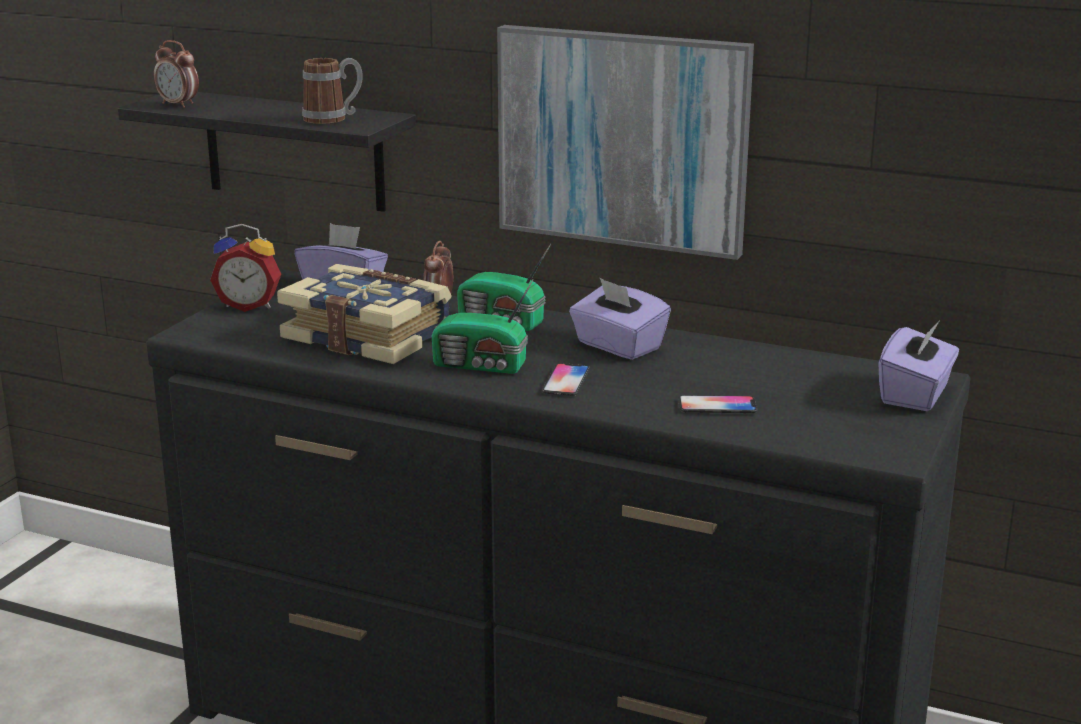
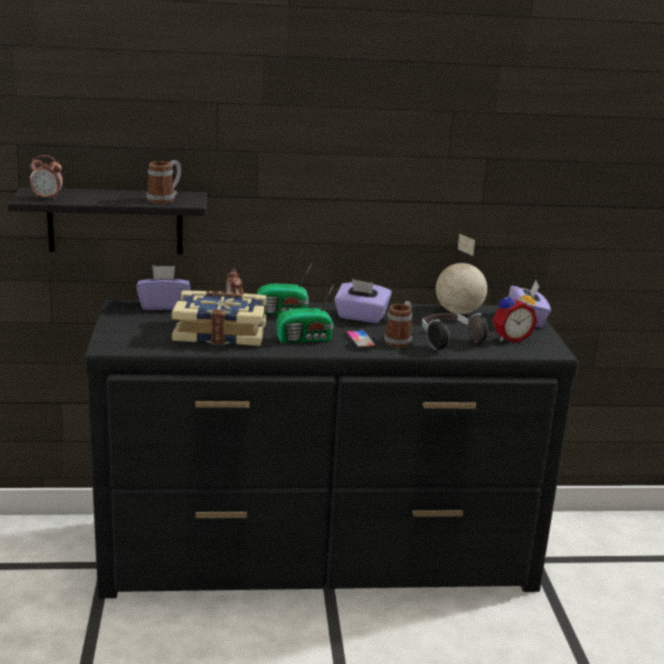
camera: 30 degrees left, 0 degrees up
alarm clock [210,224,281,312] -> alarm clock moved to [493,287,537,343]
picture [497,25,754,260] -> none
phone [678,395,758,413] -> headphones [422,313,489,350]
none -> mug [384,301,412,347]
none -> globe [436,234,487,314]

